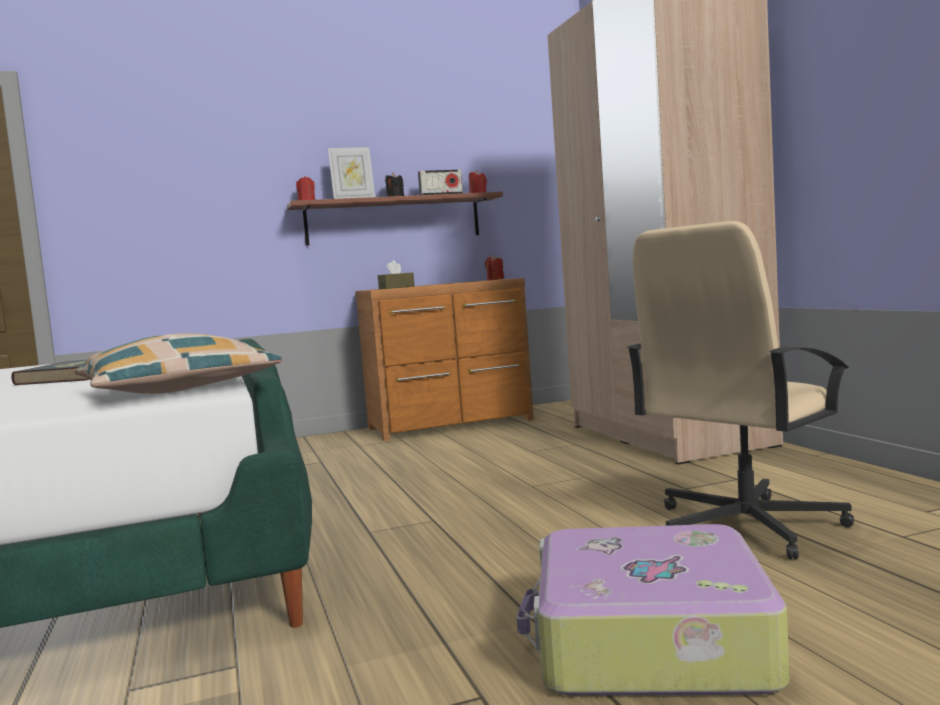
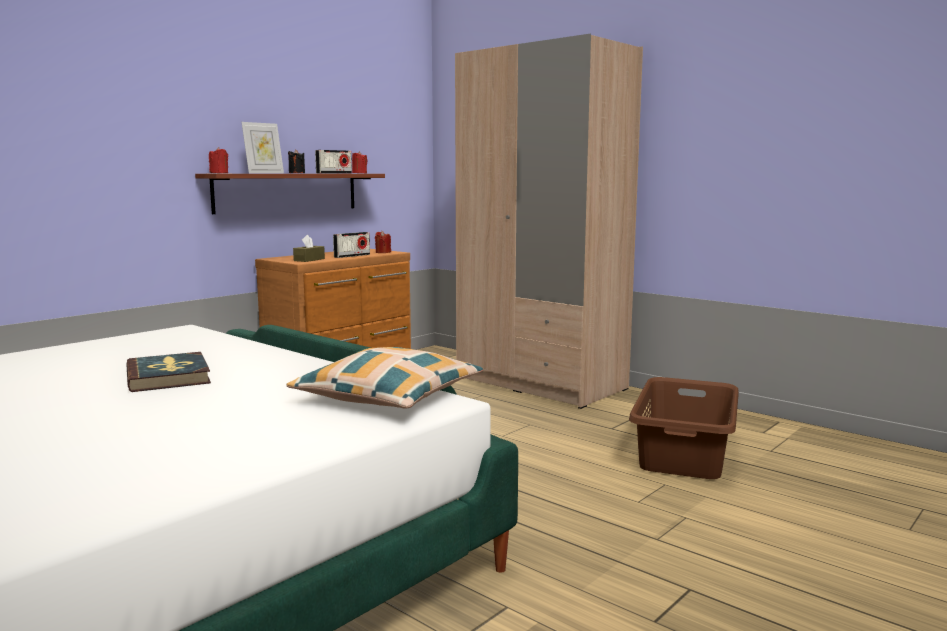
camera: 30 degrees left, 5 degrees up
suitcase [516,524,790,696] -> none
beige office chair [627,221,854,560] -> brown laundry basket [629,377,739,479]
none -> radio [333,232,370,258]

